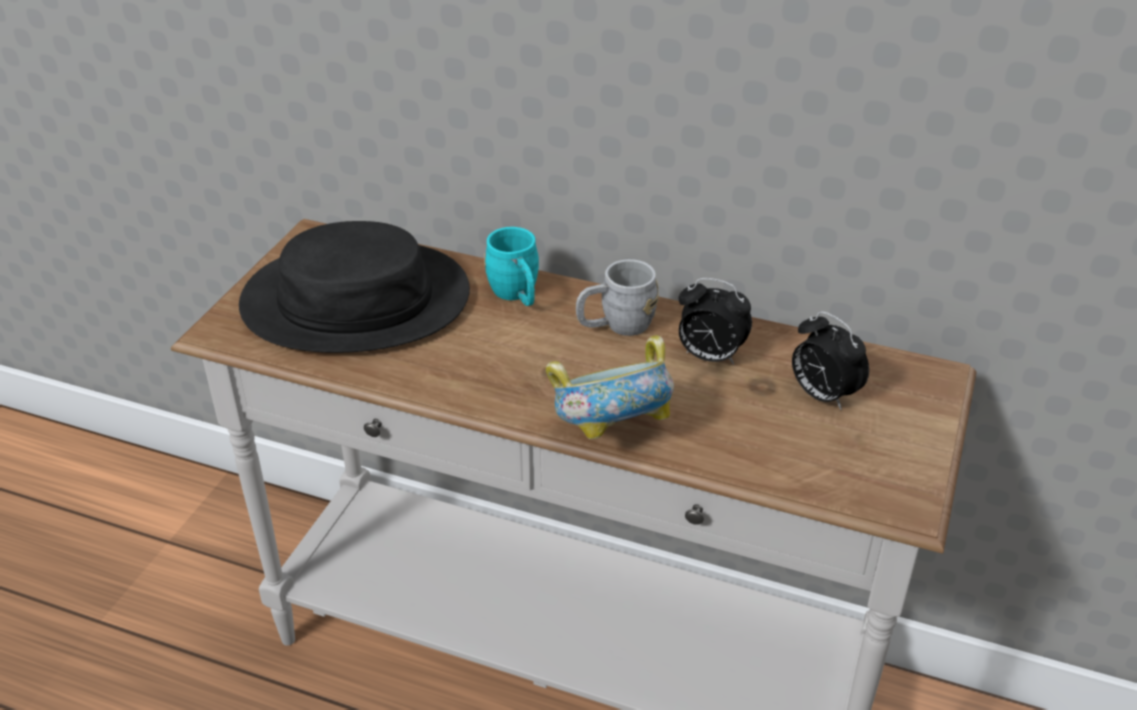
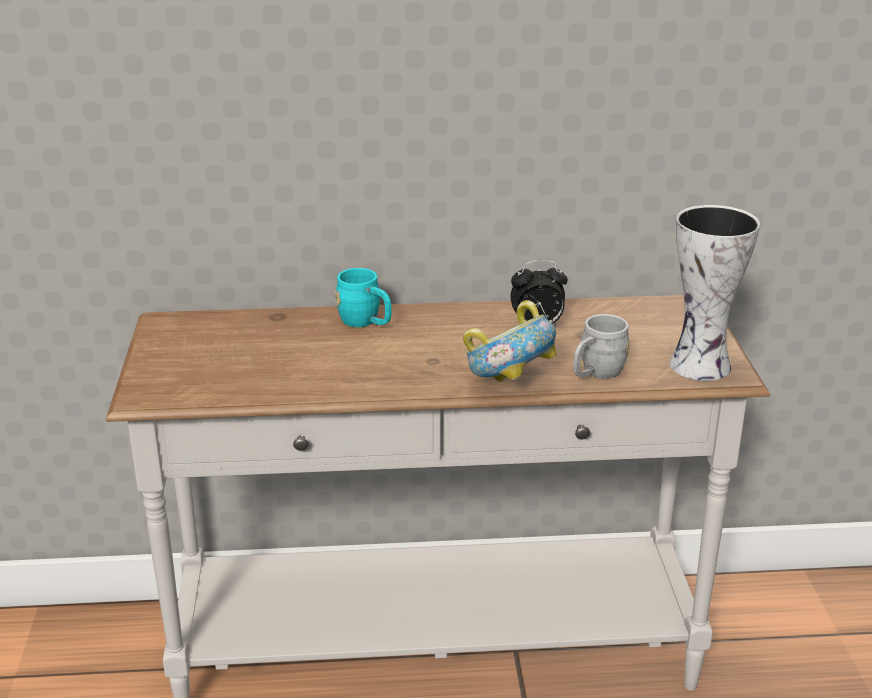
camera: 25 degrees left, 10 degrees down
black hat [239,221,470,353] -> none
grey mug [576,259,659,336] -> grey mug moved to [573,314,630,379]
alarm clock [792,311,869,410] -> none
none -> vase [670,205,760,381]

